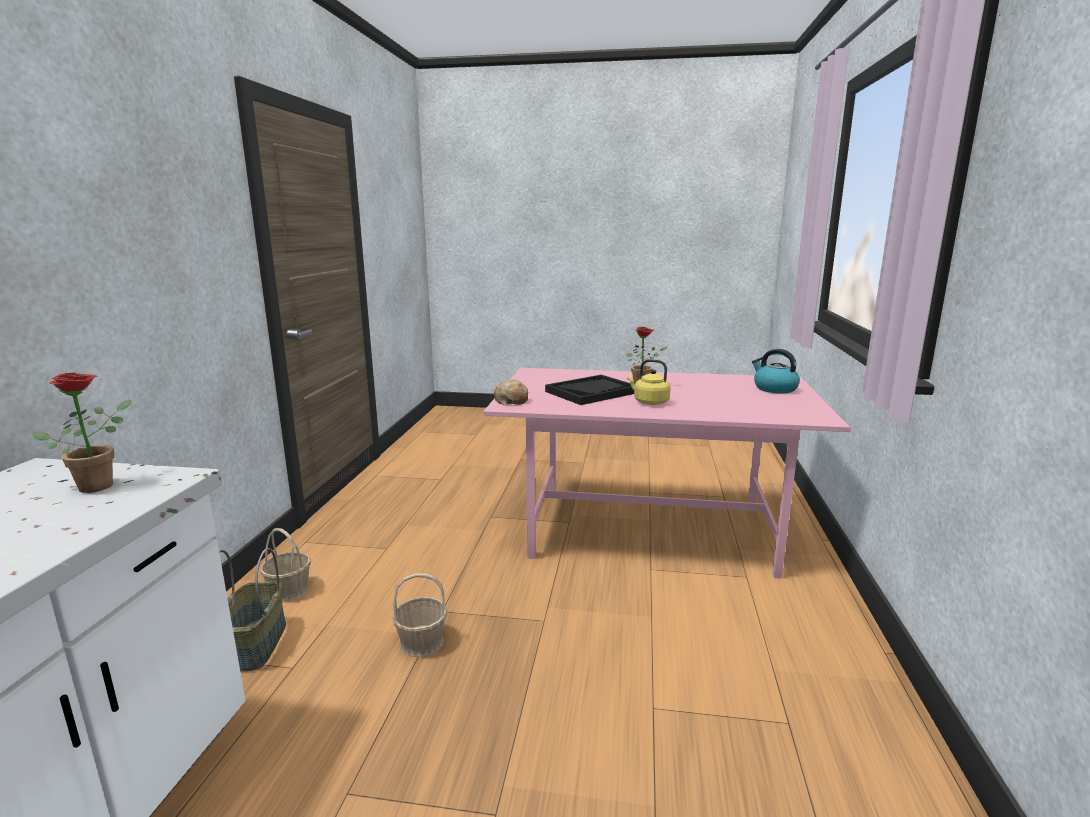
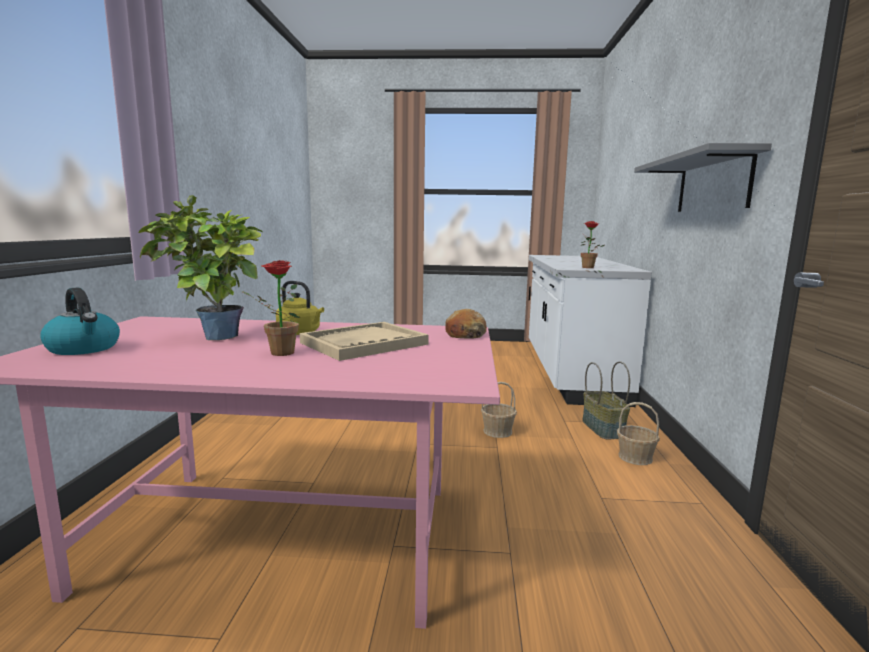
camera: 175 degrees right, 5 degrees down
black tray [545,375,634,405] -> beige tray [300,322,429,361]
none -> potted plant [139,195,264,340]
none -> grey shelf [634,143,772,212]

